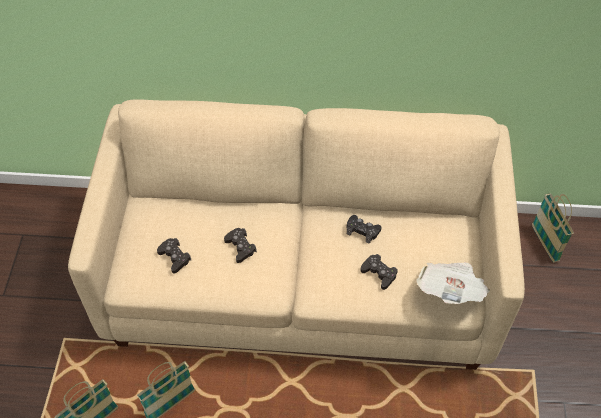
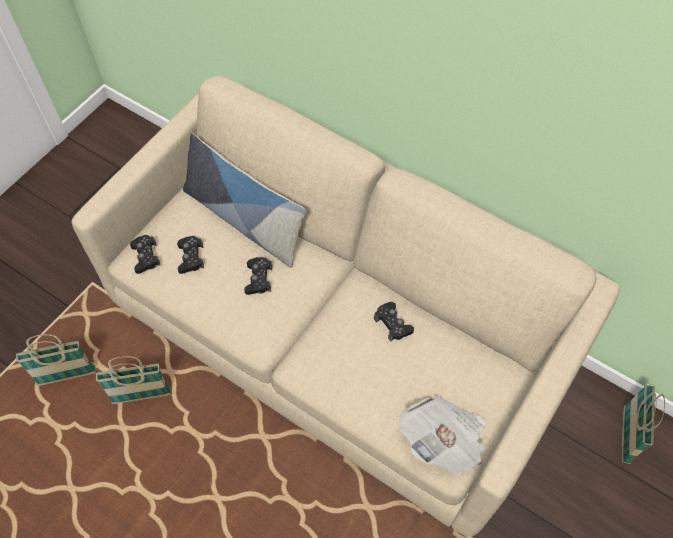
camera: 30 degrees right, 5 degrees up
black game controller [360,254,398,290] -> black game controller moved to [130,235,160,274]
none -> pillow [183,133,306,268]

